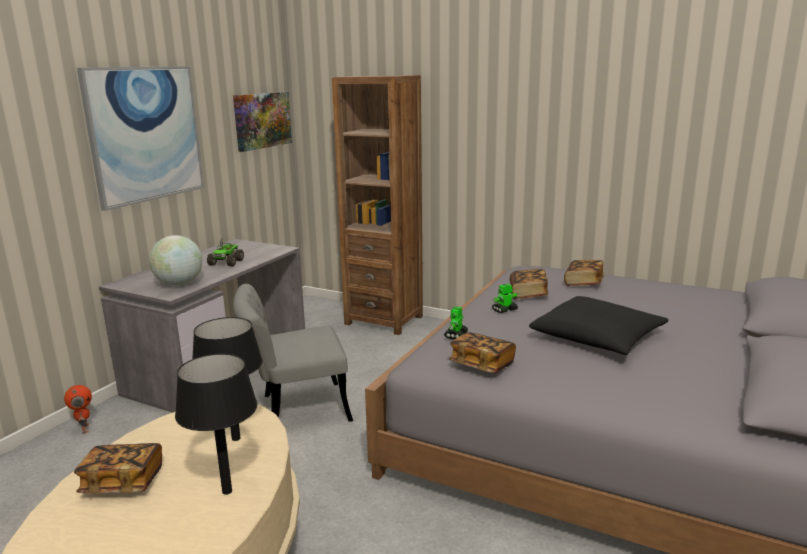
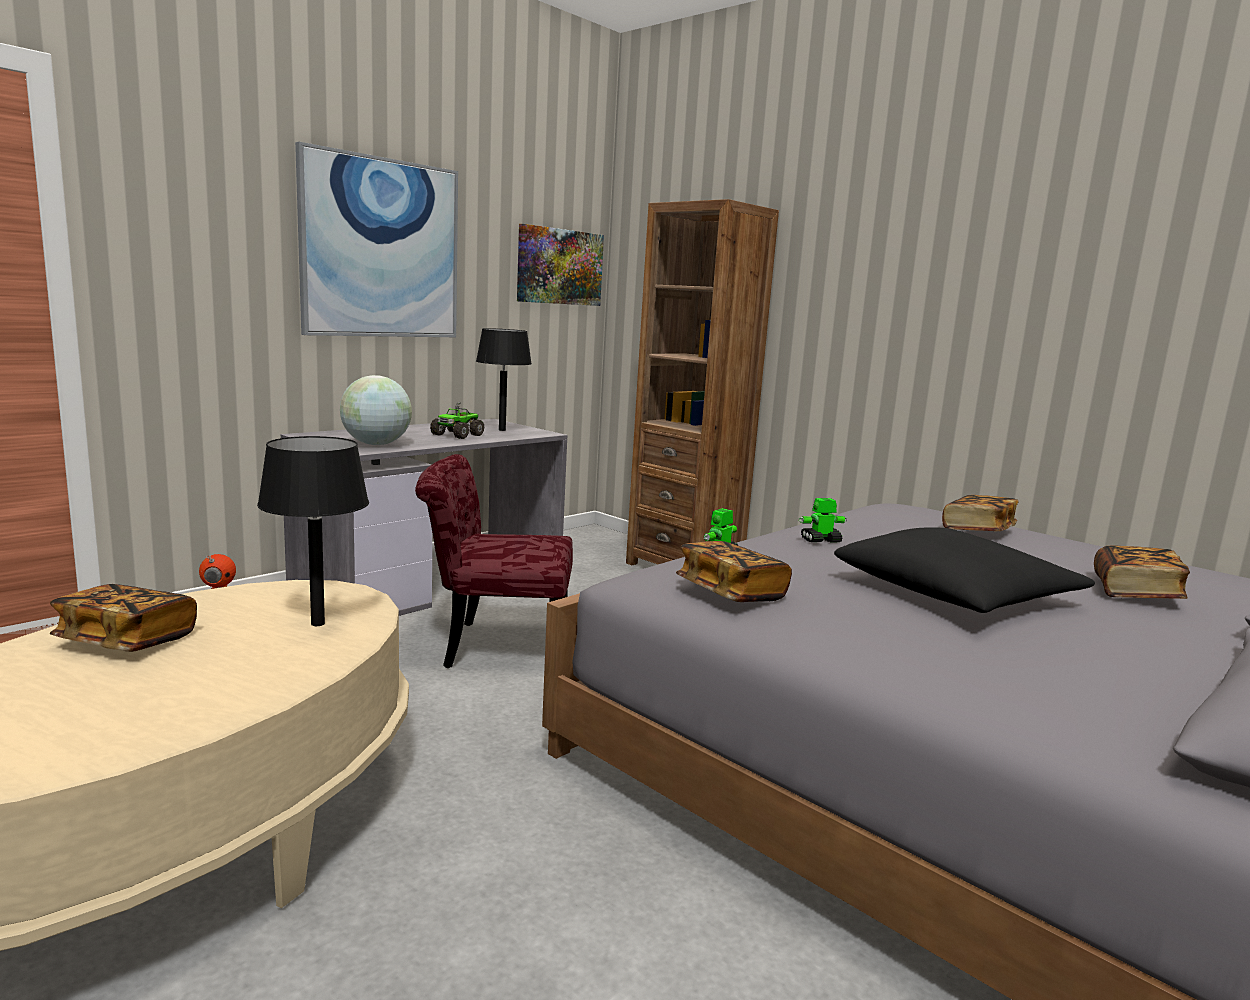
camera: 15 degrees right, 5 degrees down
black table lamp [175,354,258,495] -> black table lamp moved to [476,328,532,431]
grey chair [233,284,353,422] -> red chair [415,454,573,668]
book [510,269,548,299] -> book moved to [1094,545,1190,599]

